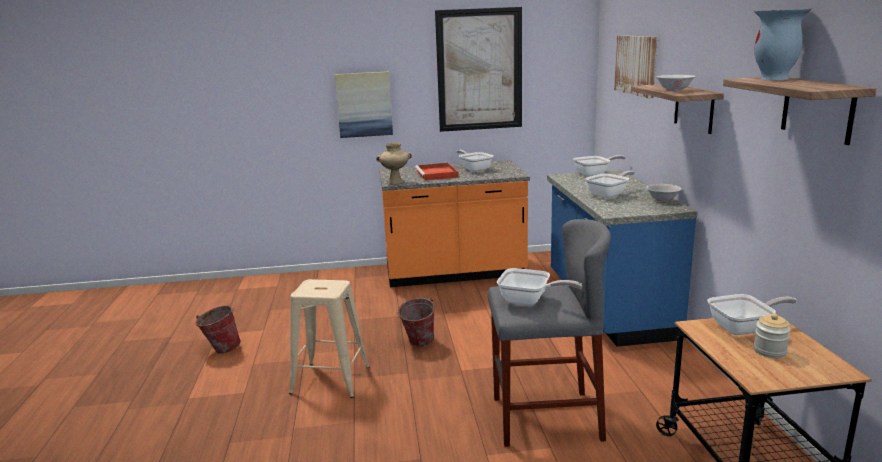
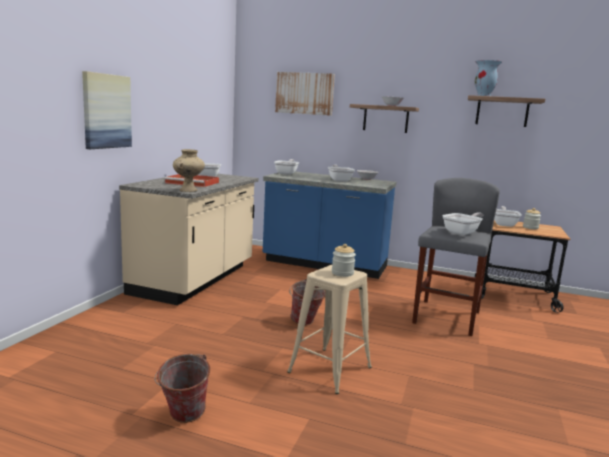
camera: 65 degrees left, 5 degrees down
orange counter [379,160,530,287] -> beige counter [119,174,259,305]
picture [435,7,522,132] -> none
none -> jar [332,244,356,277]

